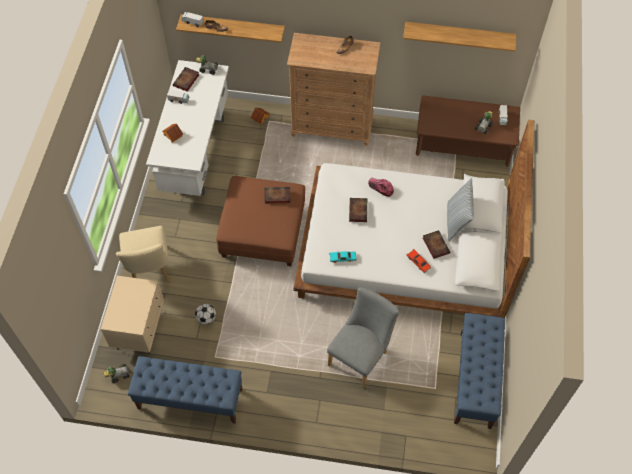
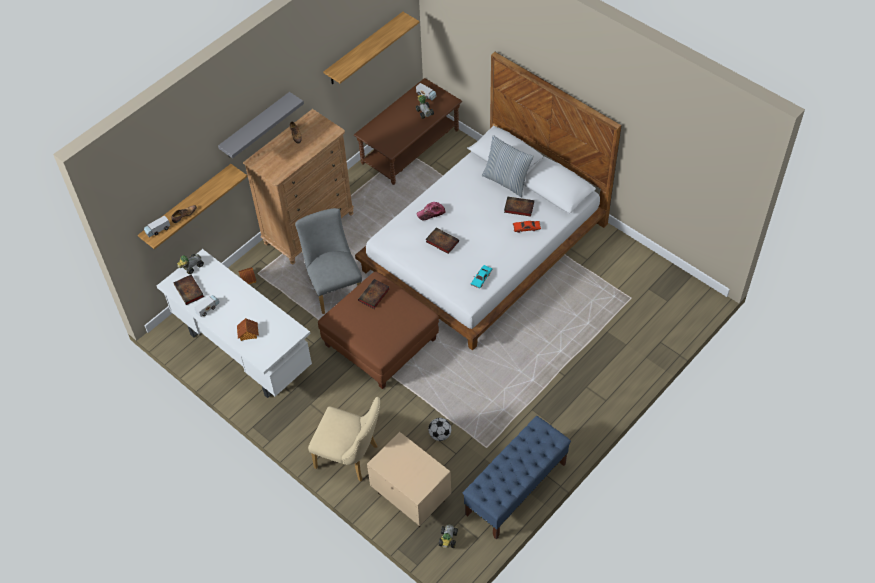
camera: 55 degrees left, 5 degrees down
grey chair [327,288,399,388] -> grey chair moved to [295,208,362,314]
blue bench [454,313,505,429] -> none
none -> grey shelf [218,92,304,158]

